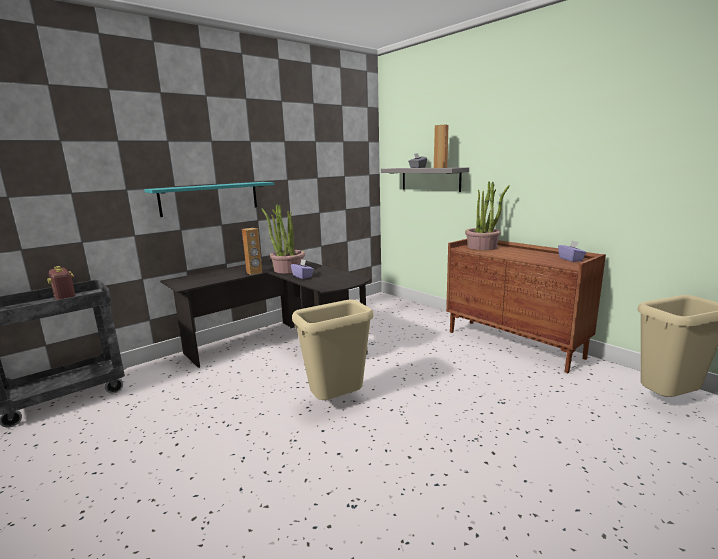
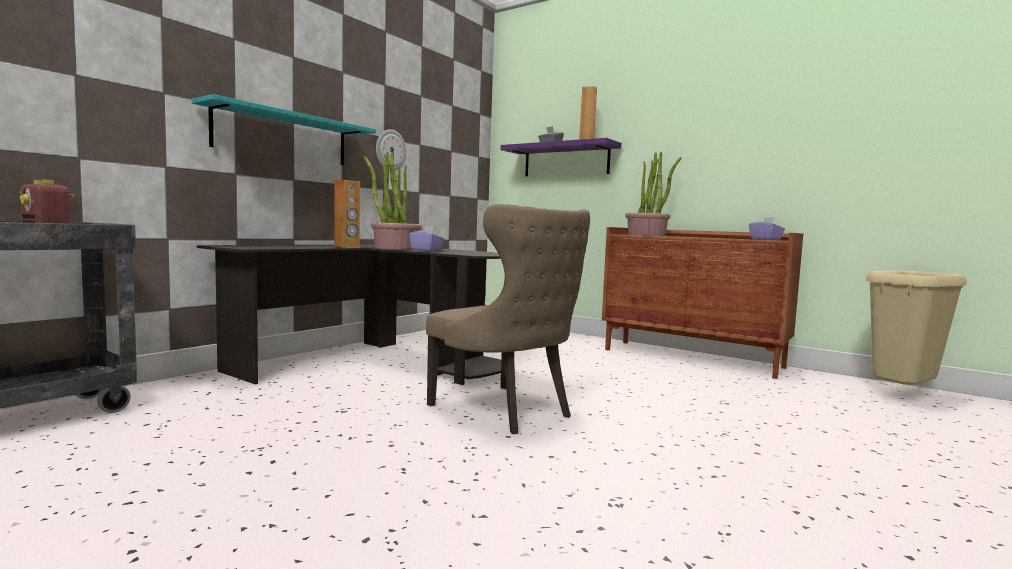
camera: 15 degrees left, 10 degrees down
beige trash can [292,300,373,400] -> beige chair [426,204,590,434]
grey shelf [381,167,469,192] -> purple shelf [501,138,621,176]
none -> wall clock [376,129,406,171]

